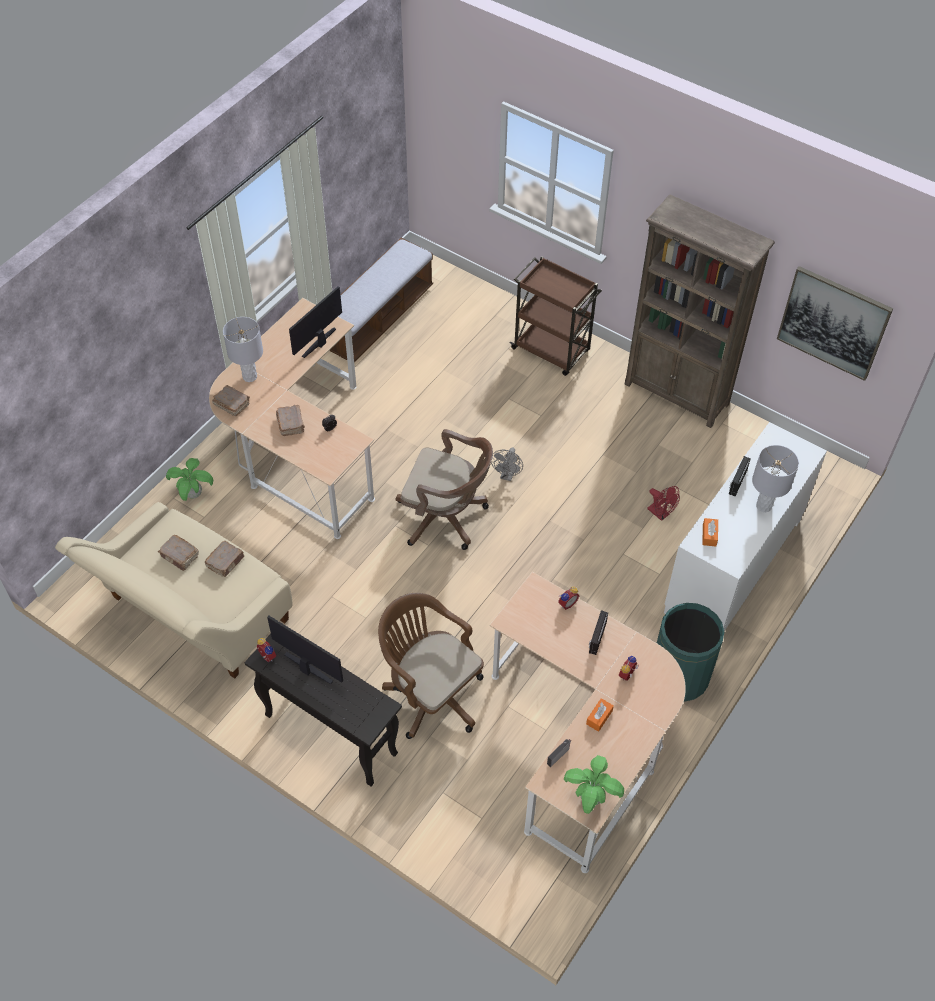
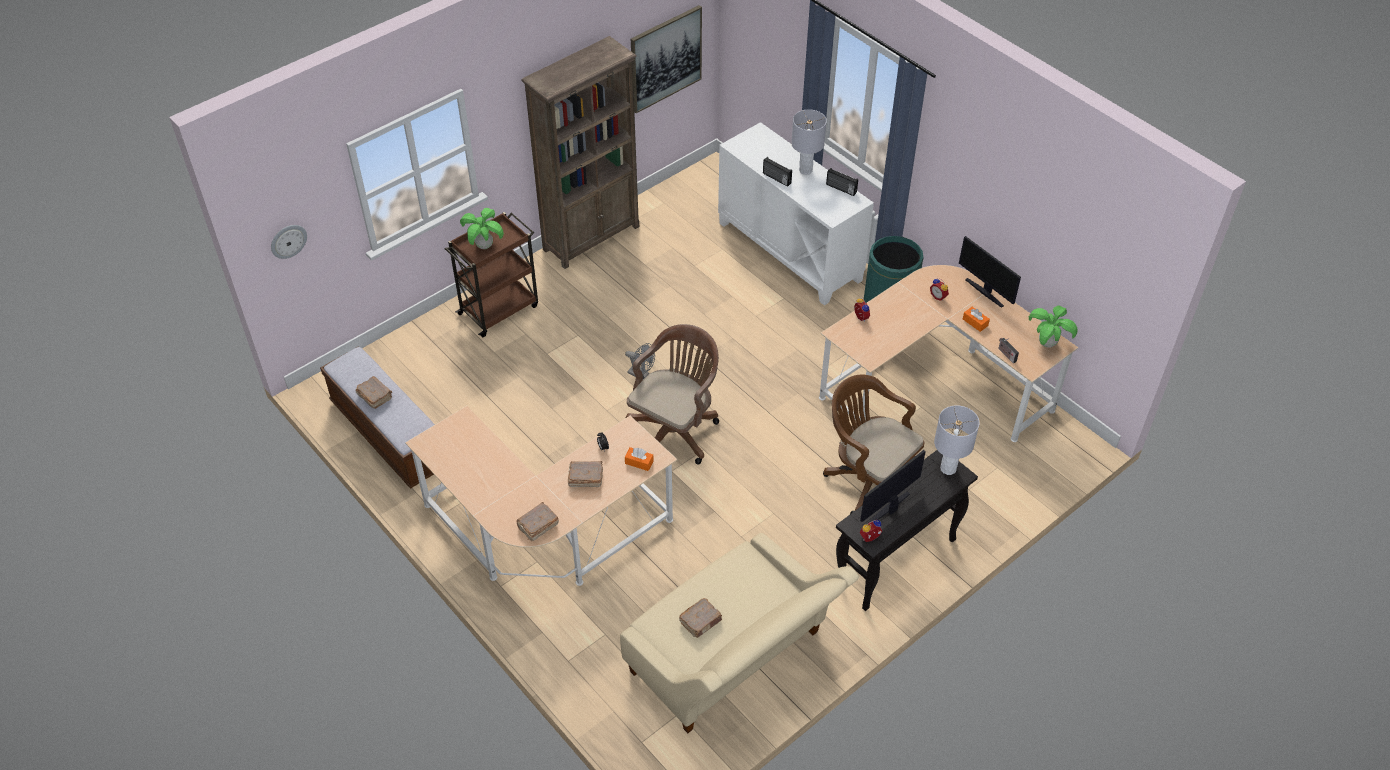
camera: 75 degrees left, 5 degrees down
potted plant [166,458,213,501] -> potted plant moved to [460,208,504,249]
brown book [205,541,244,577] -> brown book moved to [356,376,392,409]
grey table lamp [223,317,263,382] -> grey table lamp moved to [934,405,979,475]
monitor [289,286,342,358] -> monitor moved to [959,236,1021,308]
brown office chair [378,593,484,739] -> brown office chair turned 75 degrees clockwise [823,374,924,514]
radio [589,610,608,655] -> radio moved to [826,168,858,196]
red fan [648,486,680,521] -> none
orange tissue box [702,518,718,547] -> orange tissue box moved to [625,447,654,471]
none -> wall clock [271,225,307,259]

